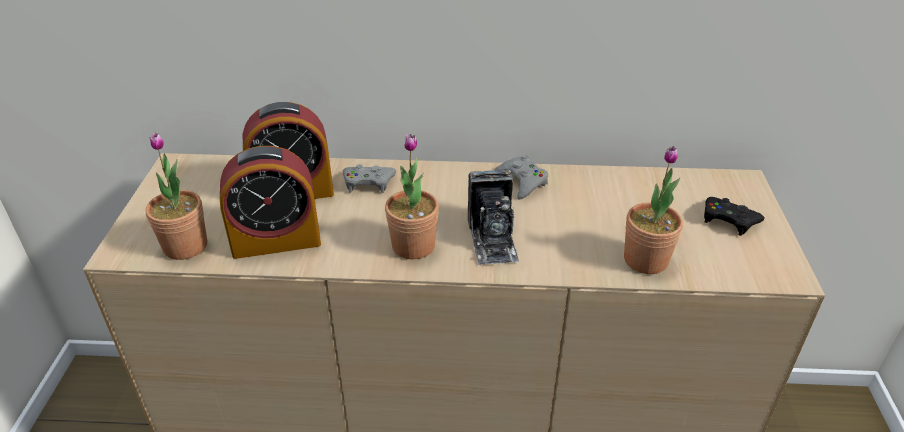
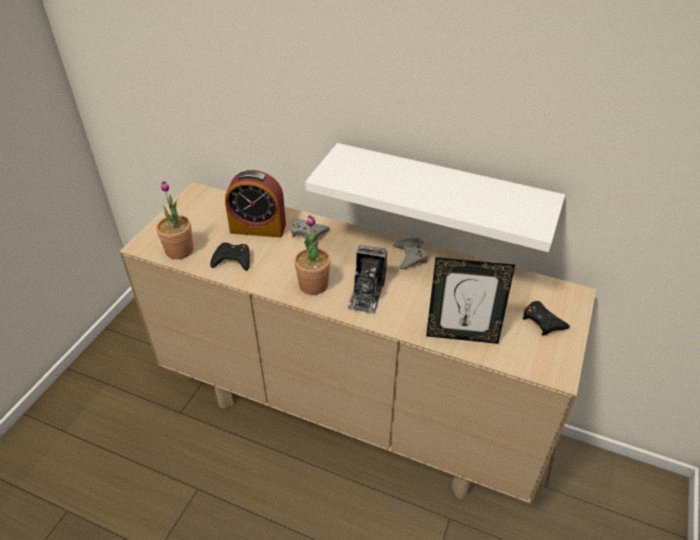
camera: 20 degrees right, 5 degrees up
alarm clock [220,146,321,259] -> black game controller [210,242,250,271]
potted plant [624,146,683,274] -> picture frame [426,257,515,344]
none -> white shelf [305,143,565,252]

